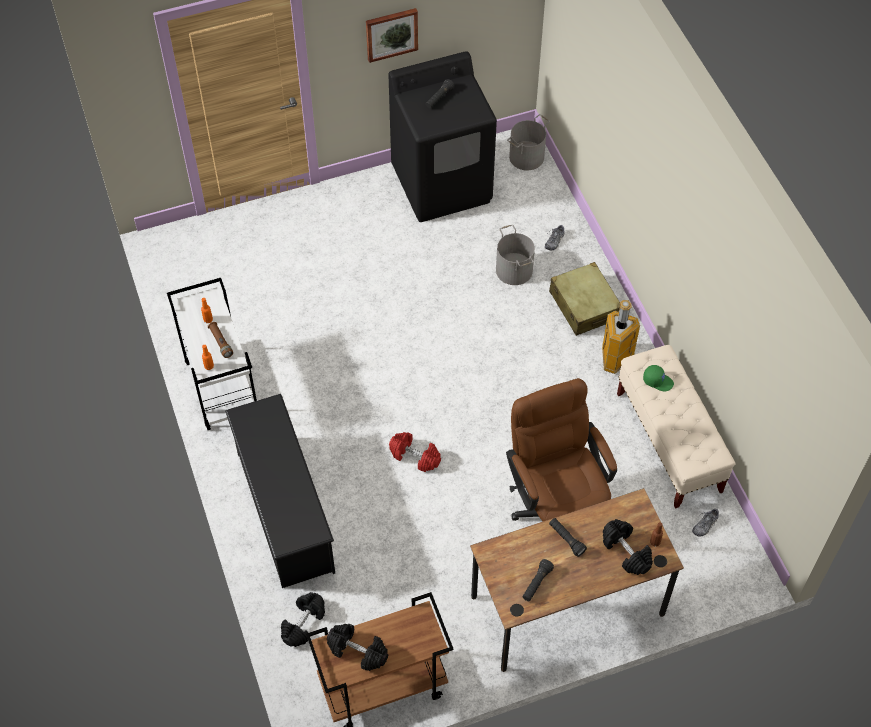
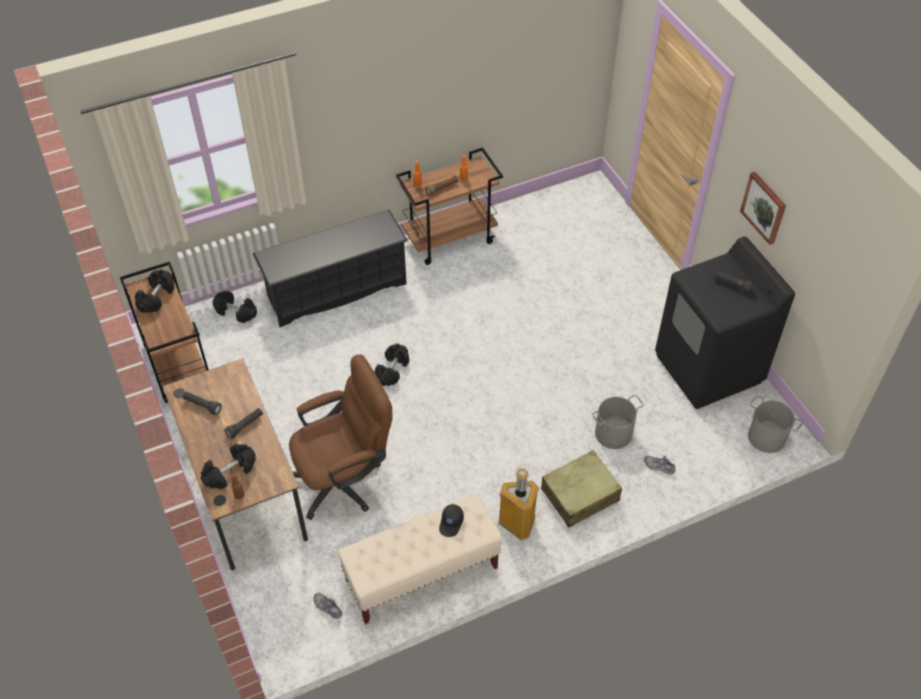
camera: 85 degrees right, 5 degrees down
white cart [167,278,257,430] -> brown cart [396,148,503,265]
red dumbbell [389,432,441,472] -> black dumbbell [375,344,409,386]
green cap [643,365,674,392] -> black cap [439,504,464,537]

